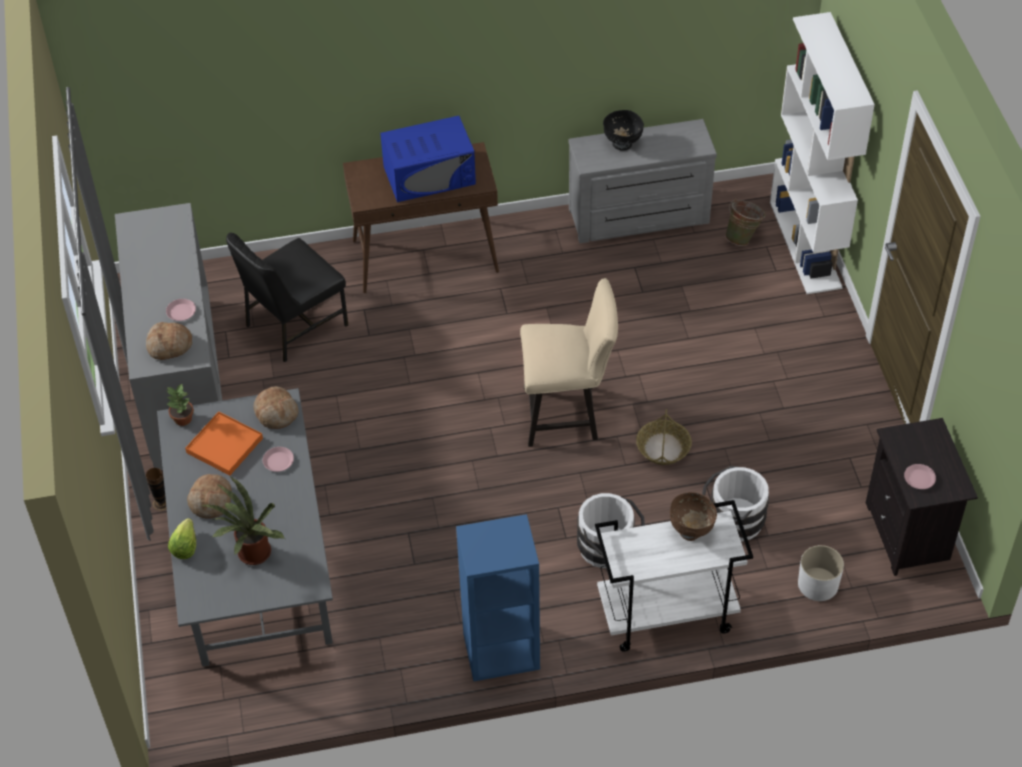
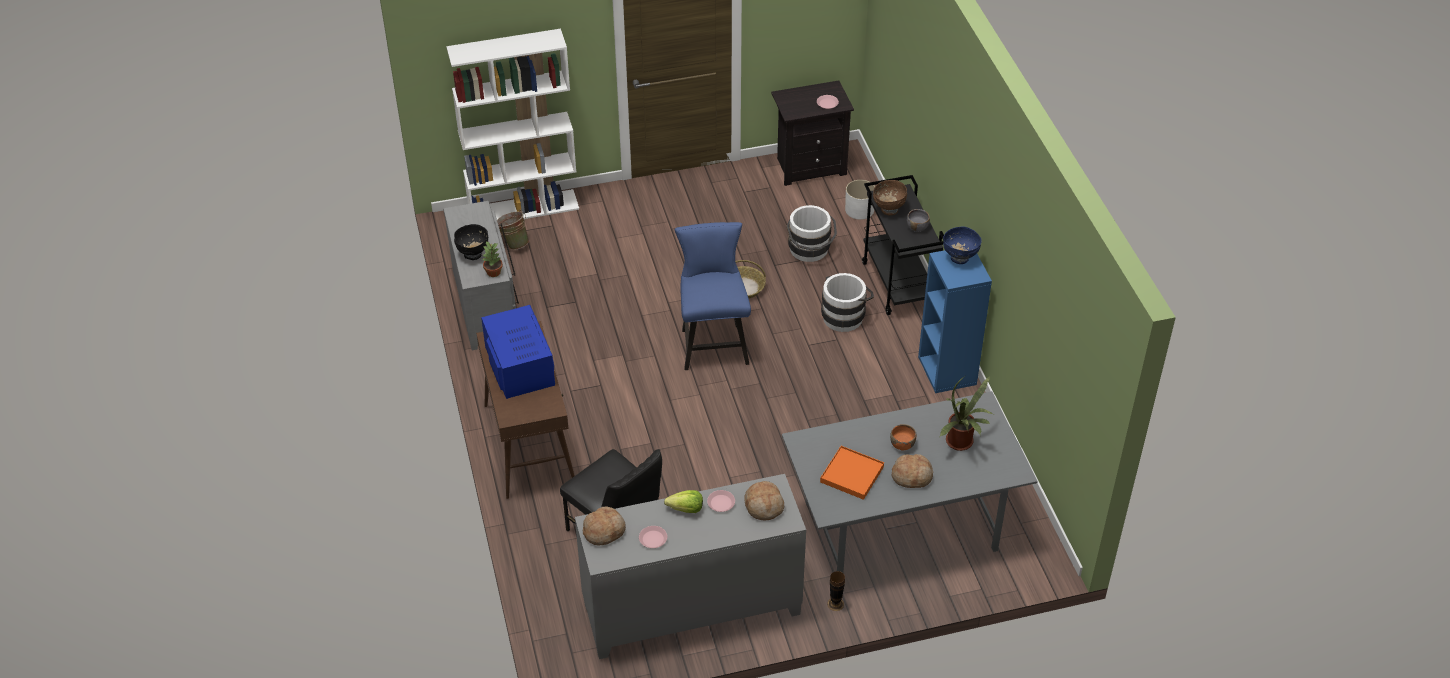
camera: 95 degrees left, 5 degrees down
potted plant [167,385,194,426] -> potted plant moved to [482,241,503,277]
lettuce [168,518,196,559] -> lettuce moved to [664,490,703,513]
bread [254,386,299,429] -> bread moved to [583,507,626,545]
pink plate [263,447,294,472] -> pink plate moved to [639,526,667,548]
beige chair [520,278,618,447] -> blue chair [675,222,751,370]
white cart [595,500,753,652] -> black cart [862,175,944,315]
none -> orange bowl [890,424,916,451]
none -> grey bowl [907,209,930,232]
none -> blue bowl [943,227,982,264]

